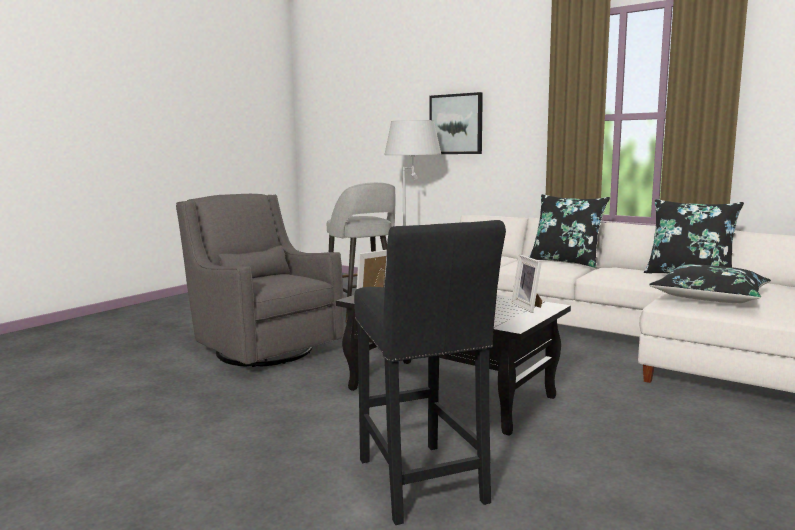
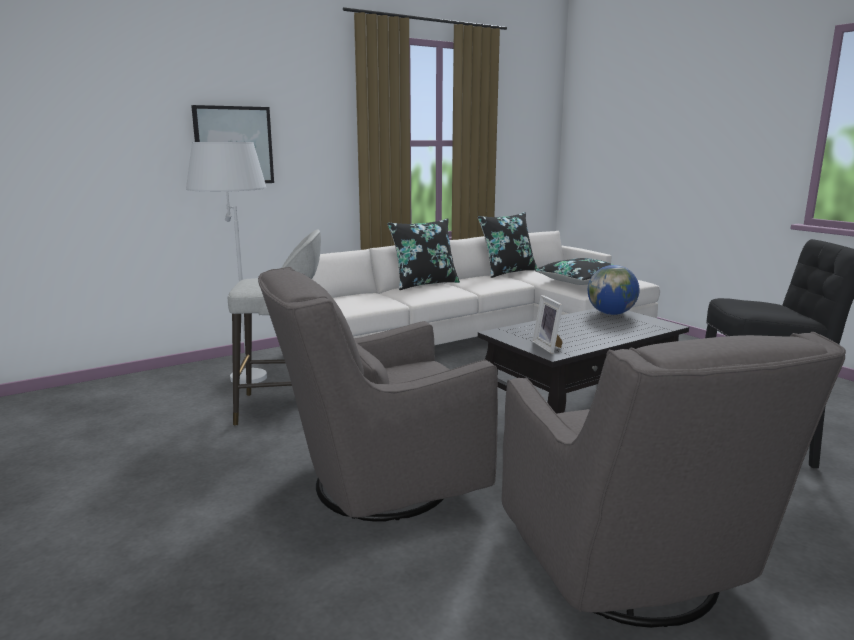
camera: 70 degrees left, 5 degrees up
picture frame [511,255,542,313] -> globe [588,265,639,315]
none -> grey armchair [502,332,846,628]

